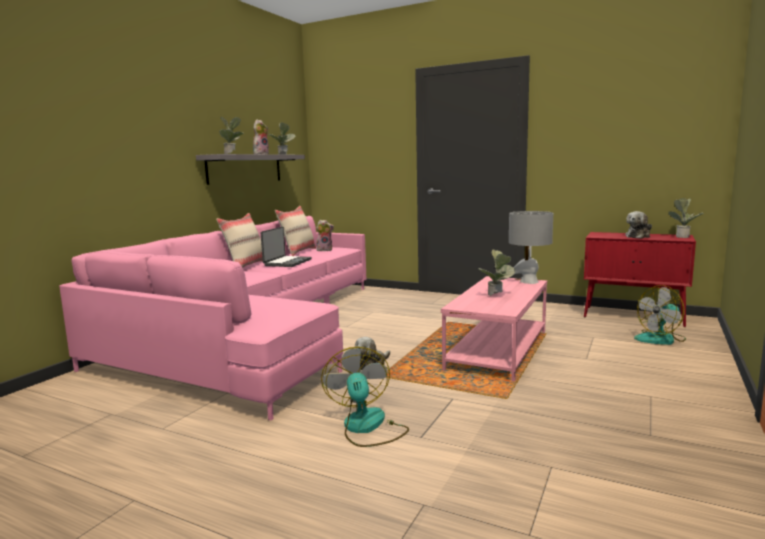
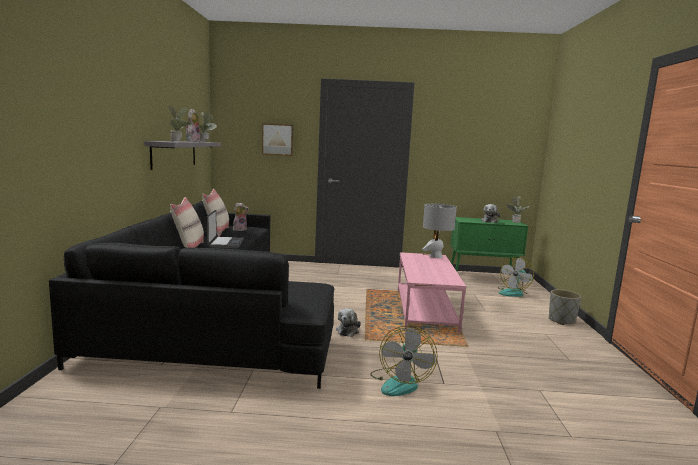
camera: 25 degrees left, 0 degrees up
pink sofa [59,216,366,420] -> black sofa [49,201,334,389]
fan [321,347,409,447] -> fan turned 135 degrees counterclockwise [370,326,438,396]
potted plant [478,249,515,296] -> none
red cabinet [584,232,696,327] -> green cabinet [450,217,528,283]
none -> picture [262,123,293,156]
none -> grey planter [549,289,581,325]

